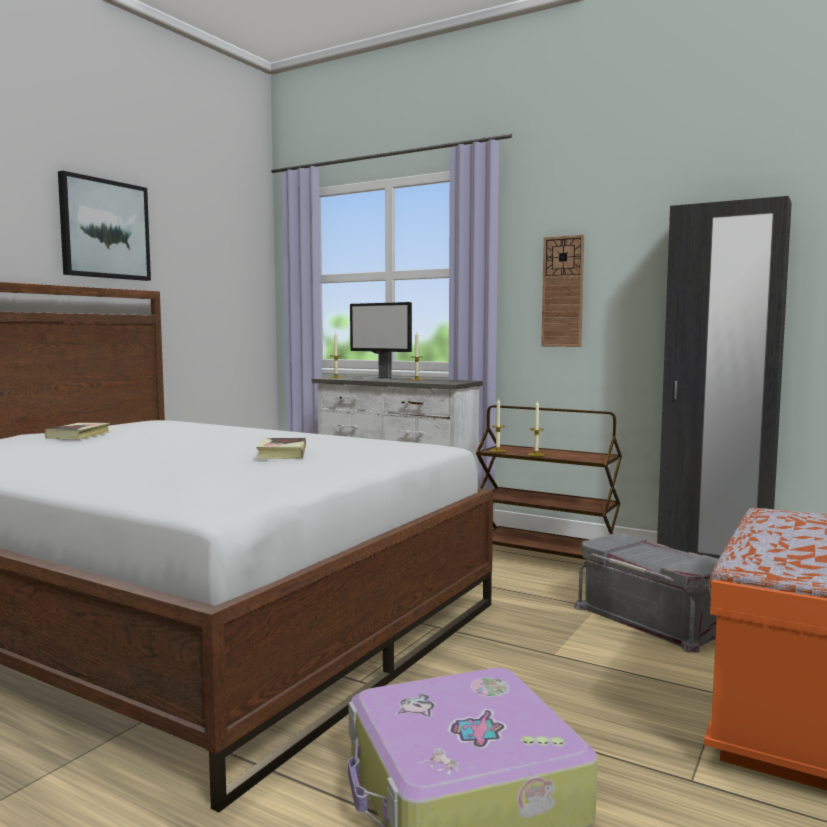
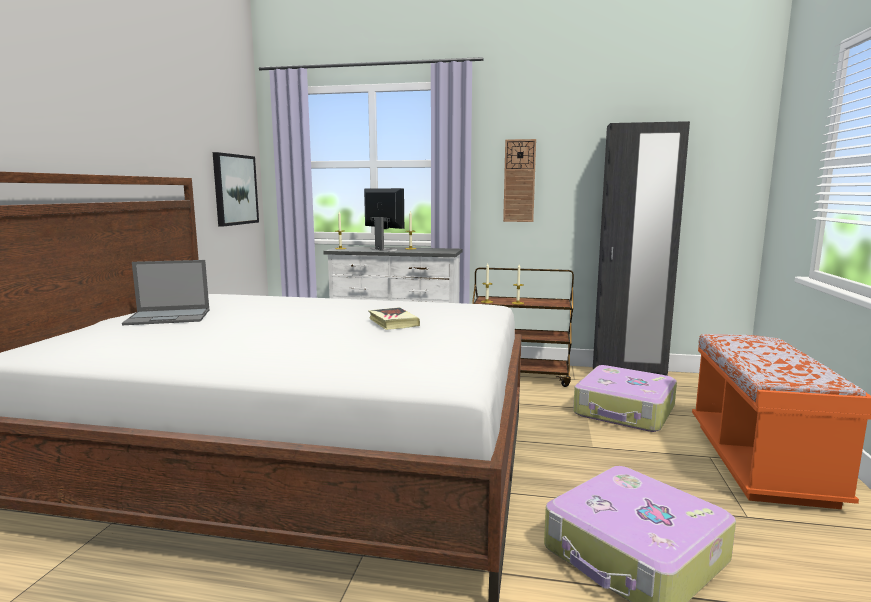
camera: 20 degrees left, 5 degrees up
book [45,423,110,440] -> laptop [122,260,209,325]
picture [58,171,151,281] -> picture moved to [213,152,259,226]
monitor [350,302,412,380] -> monitor turned 150 degrees counterclockwise [364,188,404,251]
grey storage box [574,534,718,653] -> suitcase [573,365,677,432]

